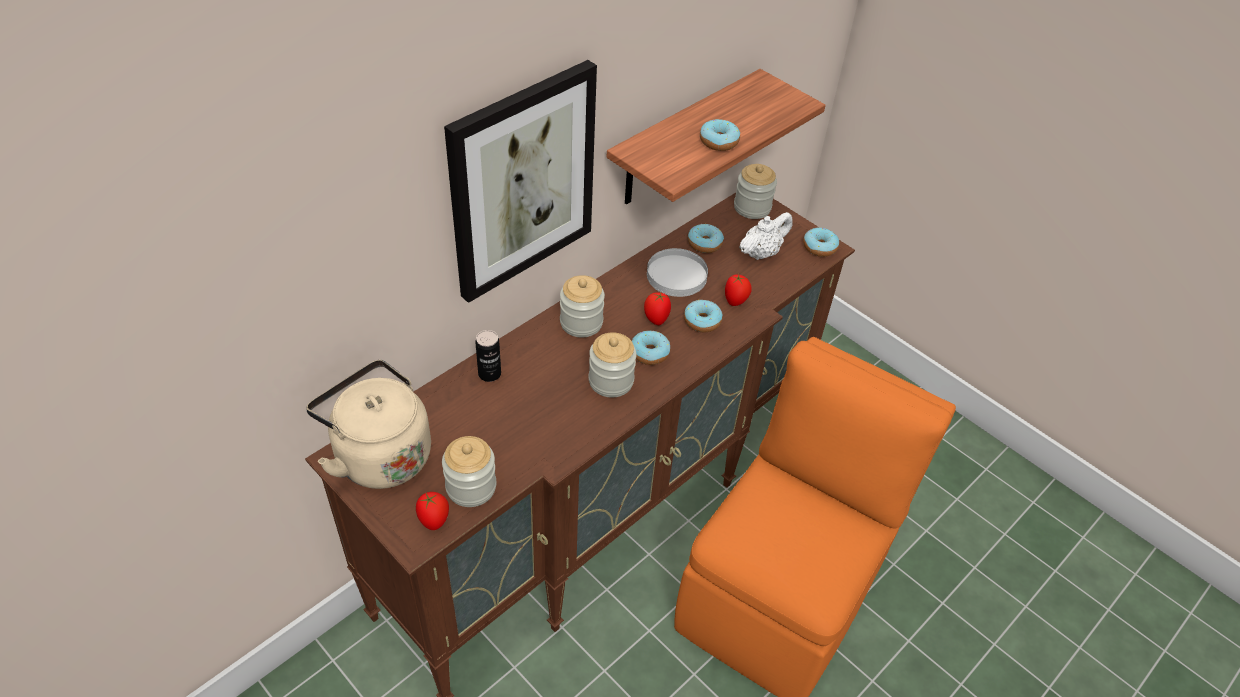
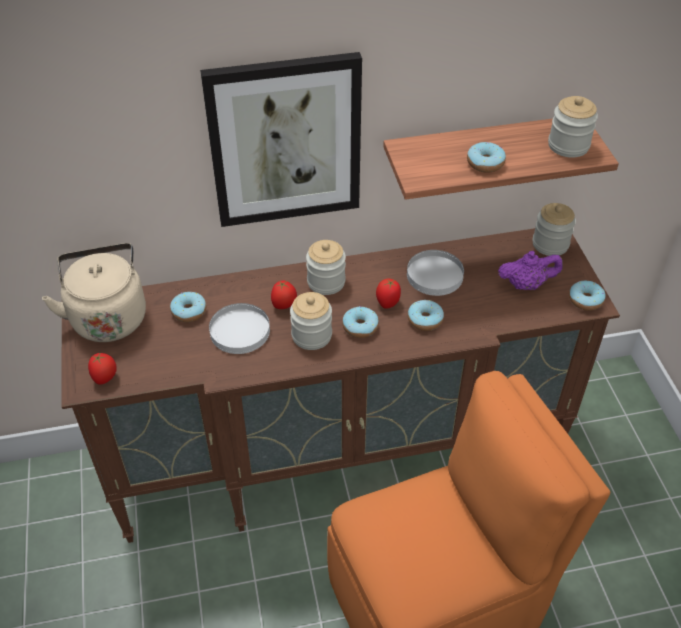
camera: 35 degrees right, 0 degrees up
jar [442,436,496,507] -> jar moved to [548,96,598,158]
can [475,330,501,382] -> none
donut [688,224,724,253] -> donut moved to [170,292,206,322]
tomato [725,274,752,306] -> tomato moved to [271,281,297,309]
white teapot [739,212,793,260] -> purple teapot [498,251,563,290]
none -> white plate [209,303,270,354]

